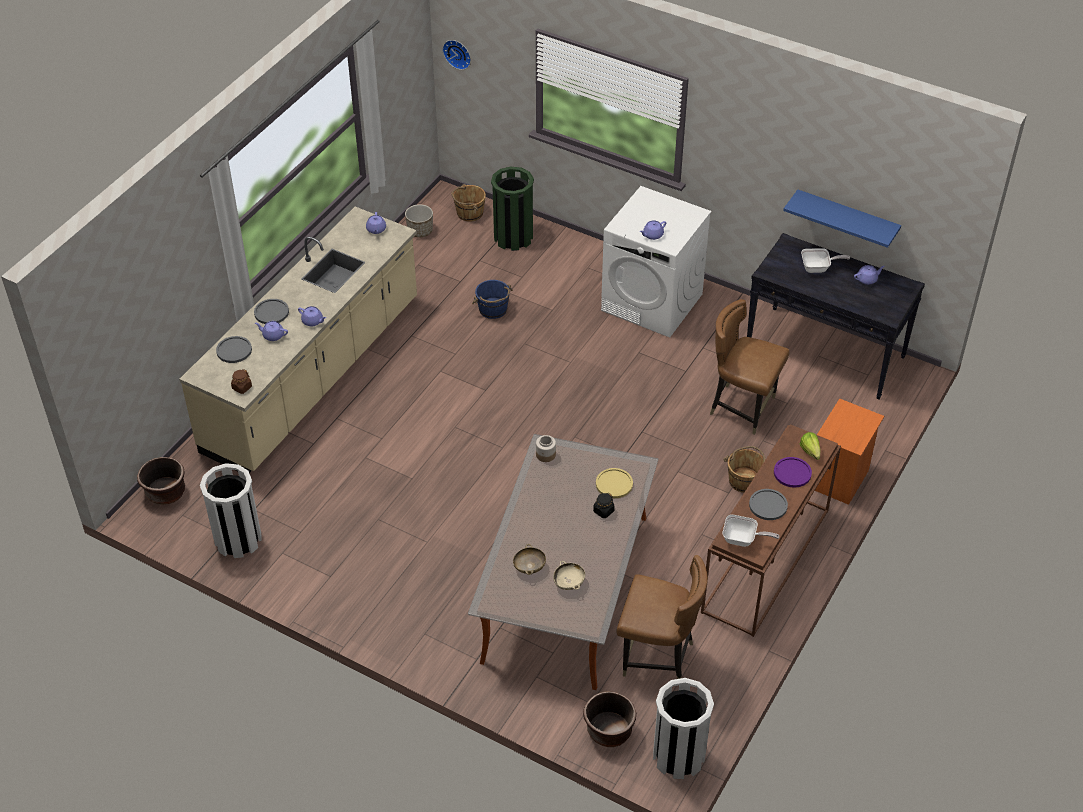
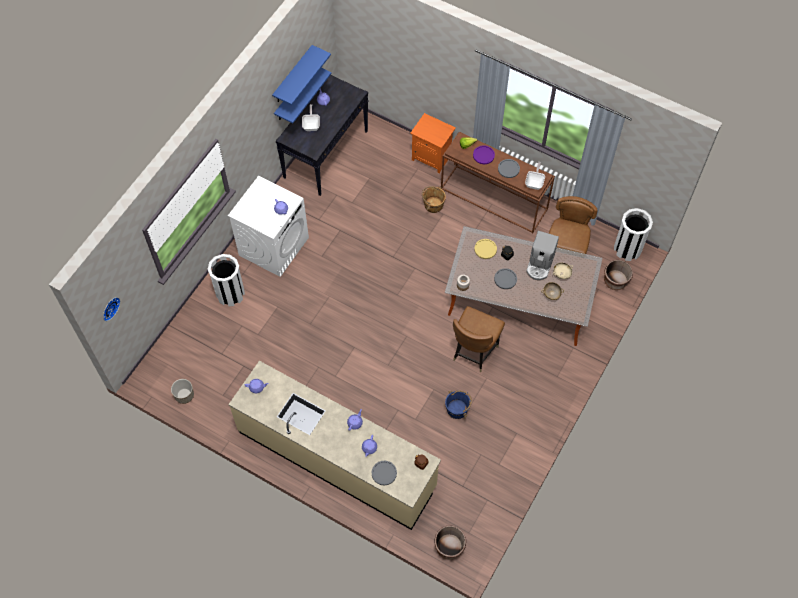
camera: 90 degrees left, 15 degrees up
white trash can [200,463,262,558] -> white trash can moved to [208,254,245,307]
grey plate [254,299,289,324] -> grey plate moved to [494,268,517,289]
brown bucket [451,184,486,222] -> none
blue bucket [472,280,513,319] -> blue bucket moved to [445,390,472,419]
green trash can [491,167,534,251] -> none
brown chair [710,299,790,435] -> brown chair moved to [453,306,505,372]
none -> blue shelf [272,45,331,105]
none -> coffee machine [526,231,559,280]

